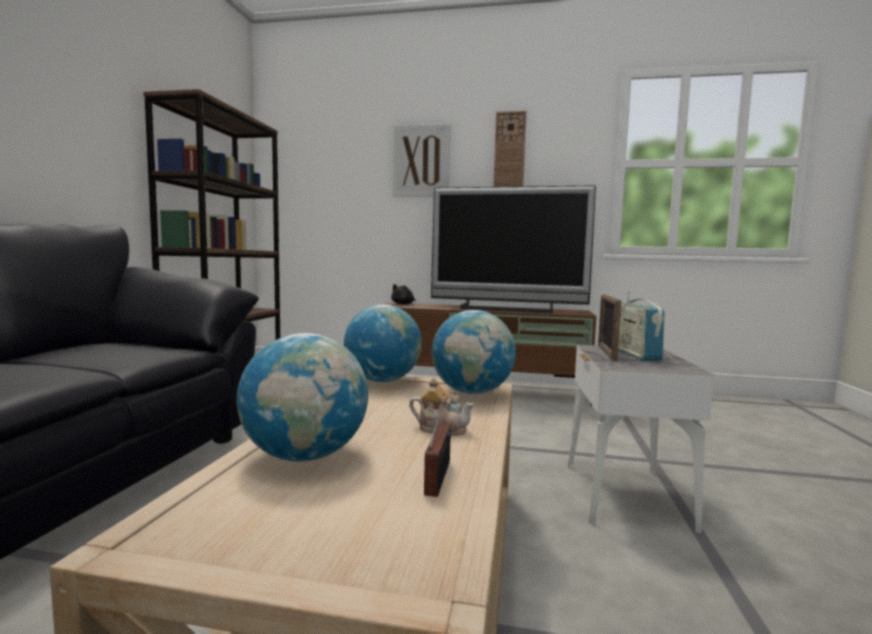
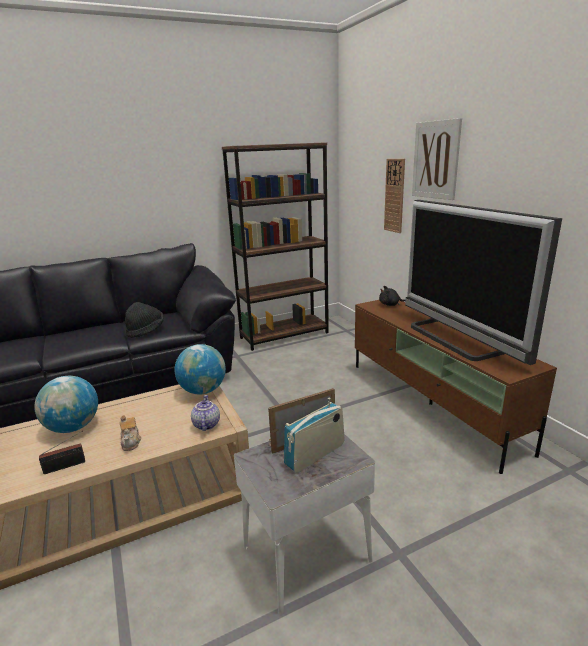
camera: 55 degrees right, 15 degrees up
globe [432,310,516,394] -> teapot [191,395,220,431]
wall clock [493,111,527,187] -> wall clock moved to [384,159,405,233]
none -> black hat [125,302,164,338]

